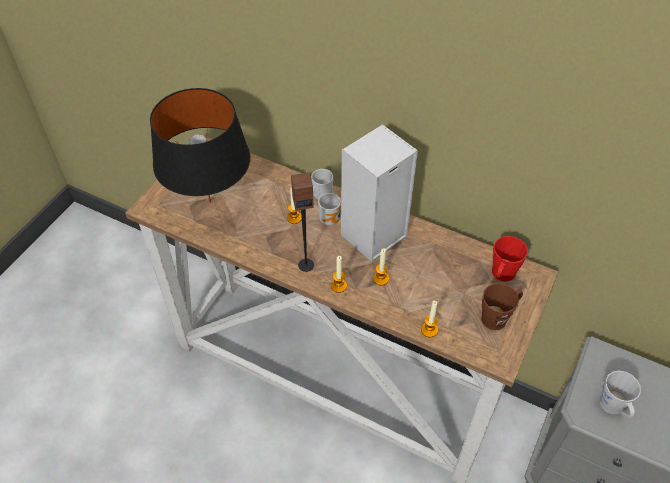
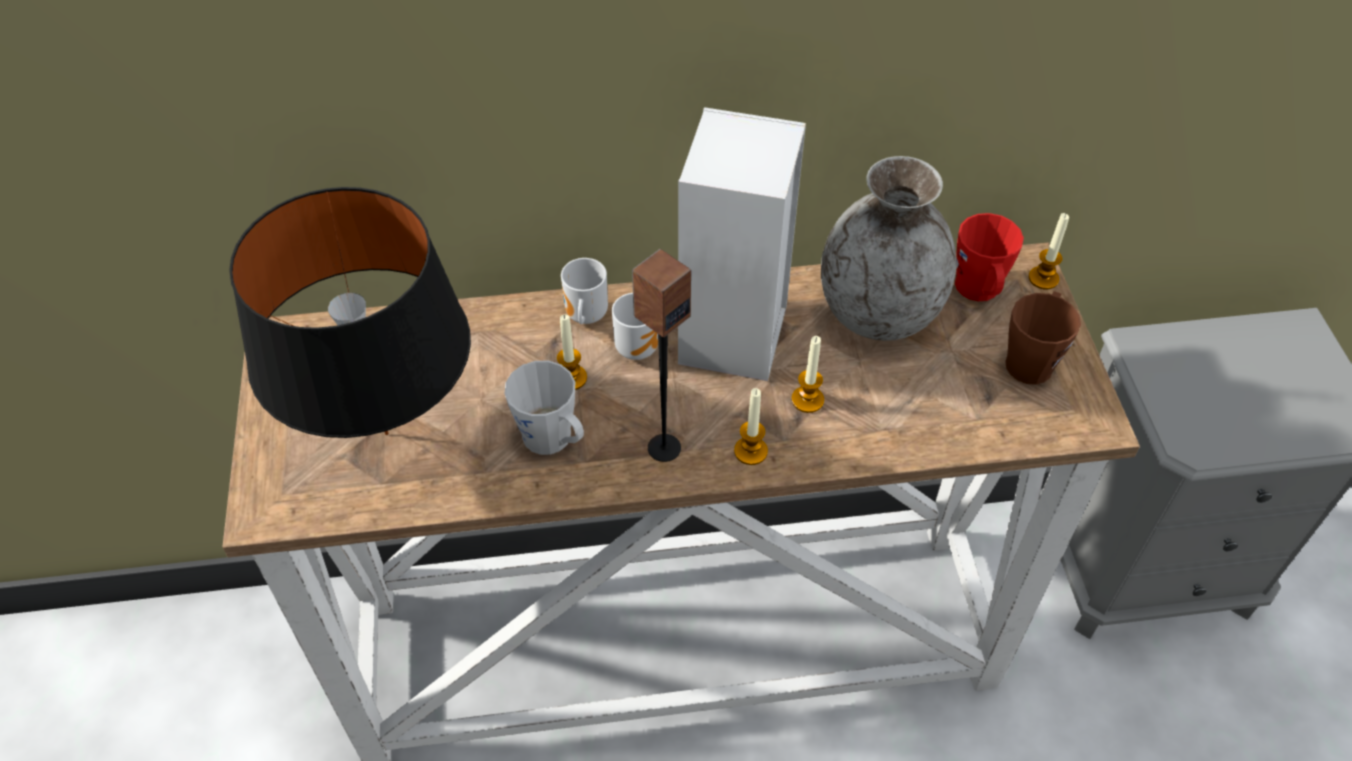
camera: 35 degrees left, 0 degrees up
candle [421,301,438,337] -> candle moved to [1028,213,1069,290]
grey mug [599,371,641,418] -> grey mug moved to [505,361,584,455]
none -> grey vase [821,156,956,341]

